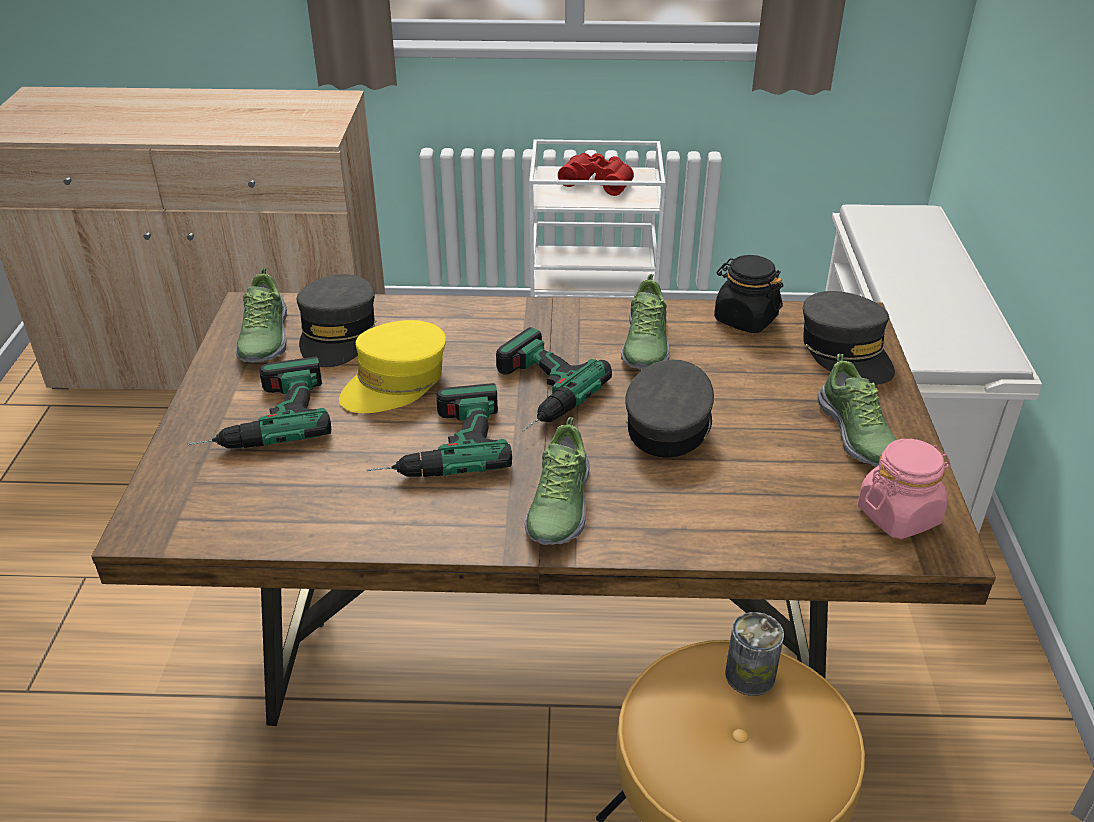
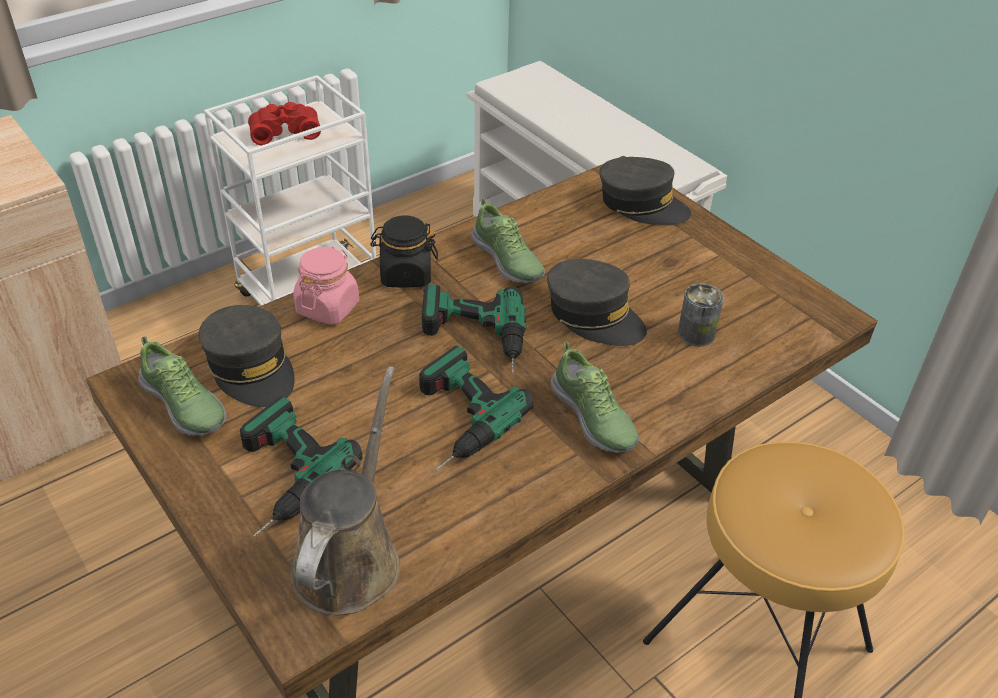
camera: 40 degrees left, 5 degrees up
yellow cap [339,320,446,413] -> none
grey cap [625,359,714,458] -> grey cap turned 150 degrees clockwise [547,259,647,346]
black jar [714,255,784,333] -> black jar moved to [370,215,438,287]
can [725,612,784,696] -> can moved to [678,283,724,347]
shoe [817,354,897,466] -> none
pink jar [858,439,951,539] -> pink jar moved to [293,246,359,325]
none -> brown watering can [290,367,400,615]

